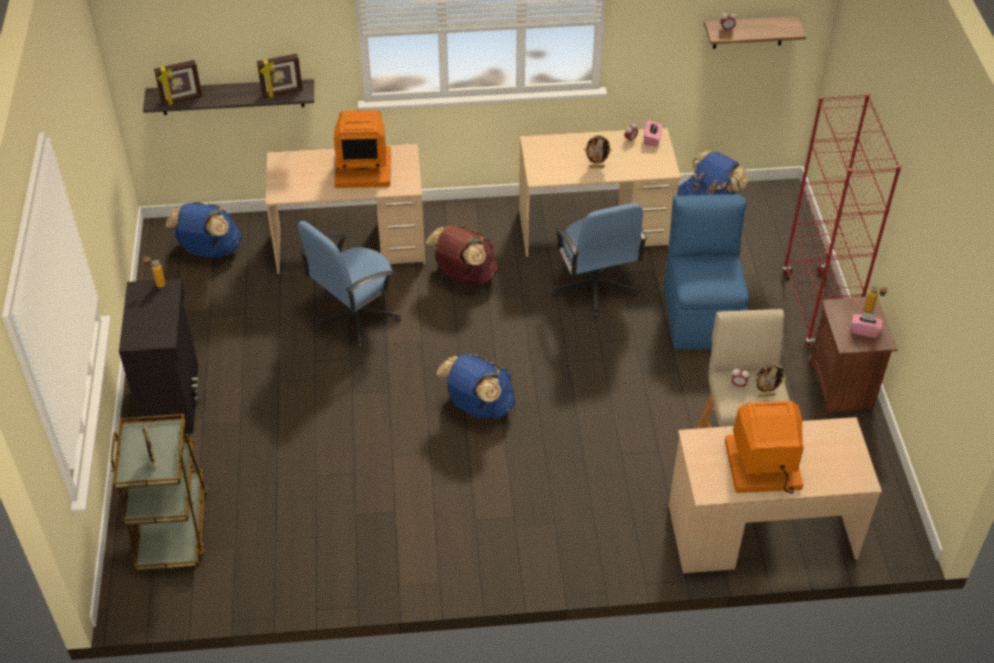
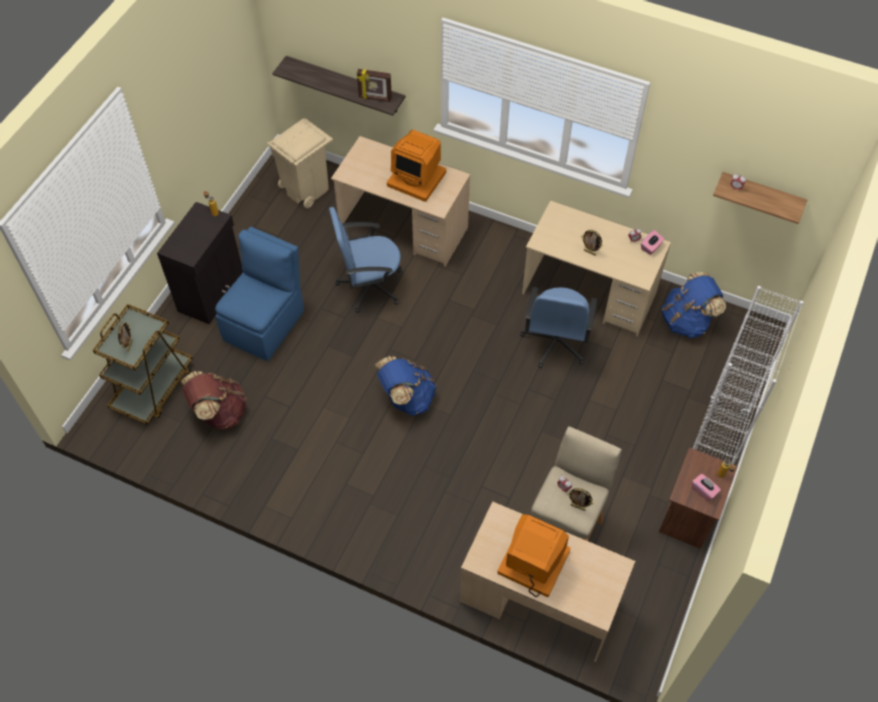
camera: 30 degrees right, 10 degrees up
picture frame [154,60,202,106] -> none
blue backpack [166,202,242,258] -> beige trash can [267,119,333,208]
brown backpack [426,225,499,285] -> brown backpack moved to [181,371,246,430]
blue chair [664,194,749,350] -> blue chair moved to [215,227,304,361]
red bookcase [782,94,901,348] -> white bookcase [693,286,803,464]

